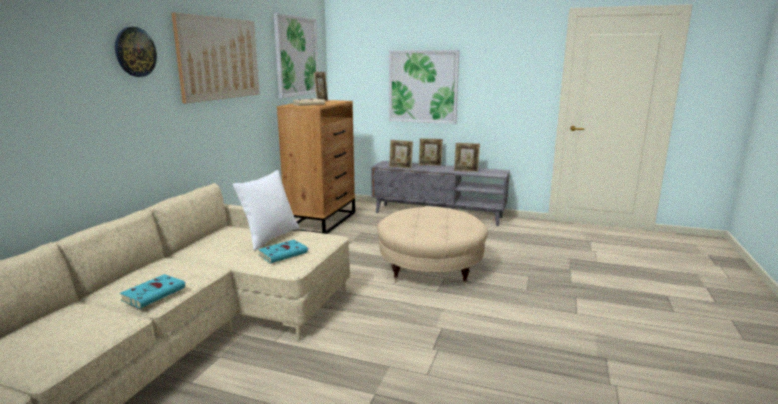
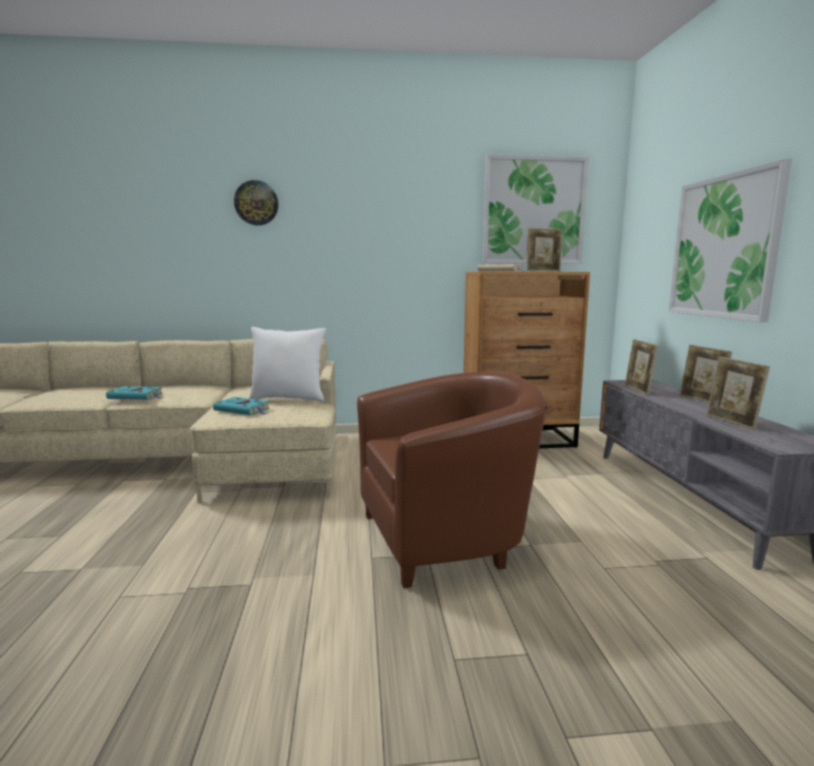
camera: 65 degrees right, 5 degrees down
picture [171,13,259,103] -> none
beige ottoman [377,207,488,286] -> brown armchair [357,372,546,589]

